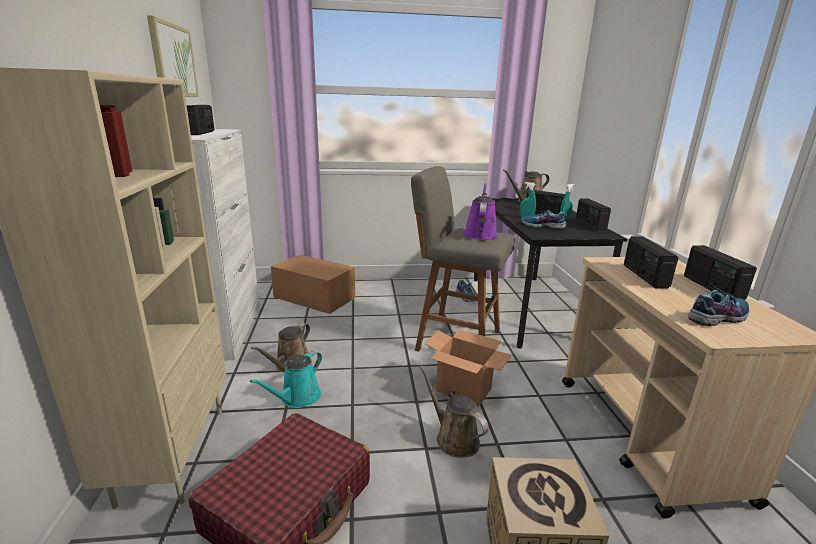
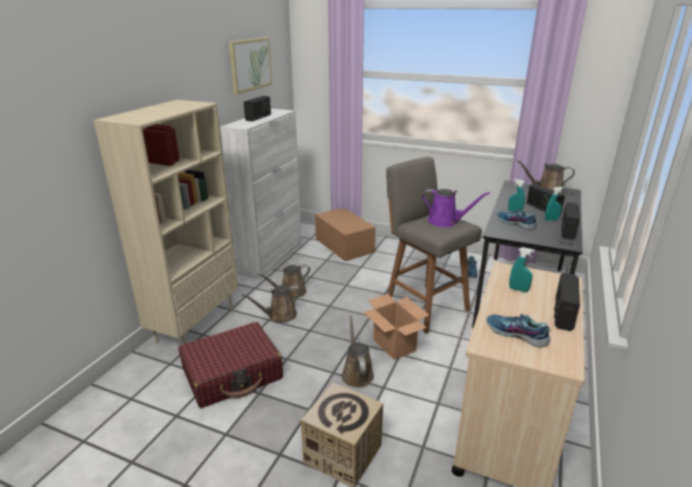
camera: 30 degrees right, 5 degrees up
turquoise watering can [250,351,322,408] -> brown watering can [242,286,302,322]
purple watering can [463,183,498,240] -> purple watering can turned 75 degrees clockwise [422,189,490,228]
radio [624,236,679,289] -> turquoise spray bottle [509,247,535,292]
shoe [688,282,749,326] -> shoe turned 150 degrees counterclockwise [486,314,551,348]

